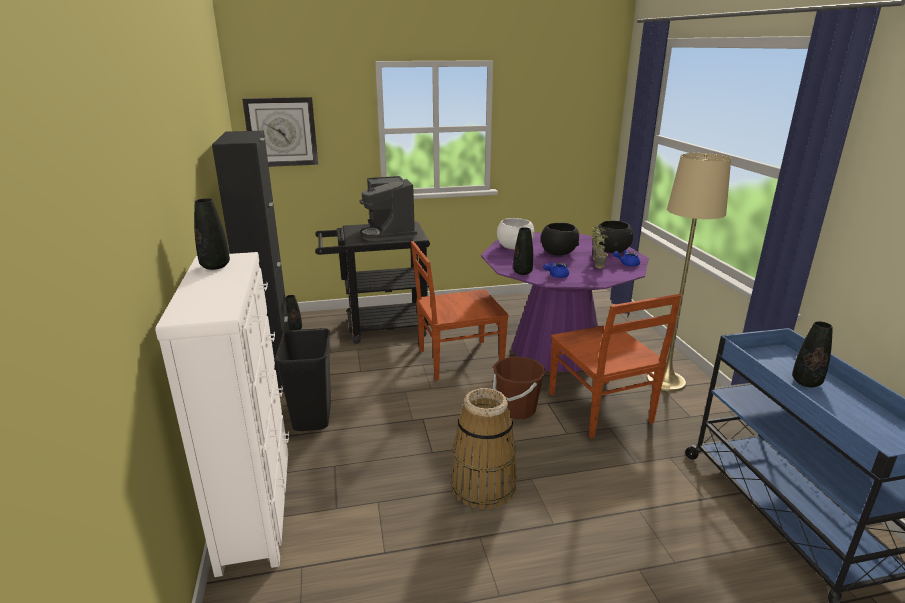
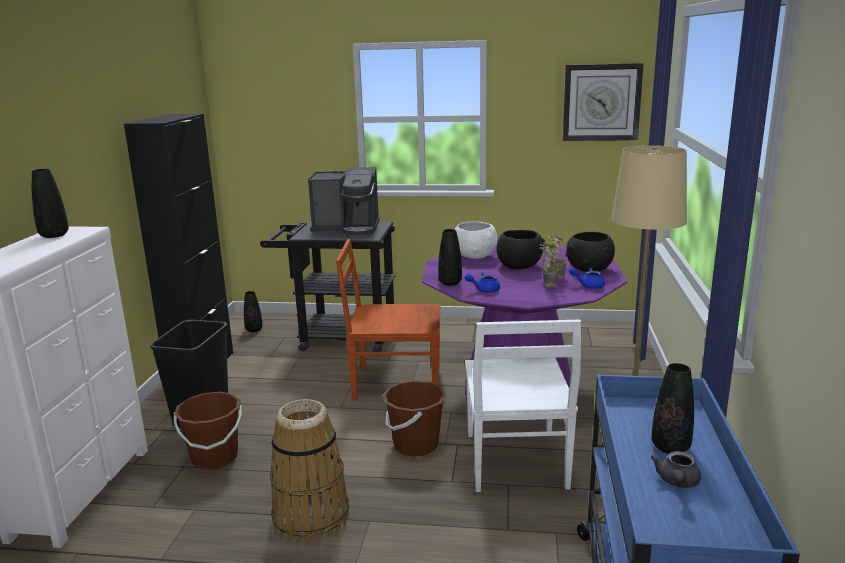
camera: 20 degrees right, 5 degrees down
wall clock [242,97,318,167] -> wall clock moved to [563,63,644,141]
coffee machine [360,176,417,241] -> coffee machine turned 90 degrees counterclockwise [308,167,380,238]
brown chair [549,294,681,439] -> white chair [465,320,581,492]
none -> brown bucket [174,392,242,469]
none -> grey teapot [651,451,701,488]

